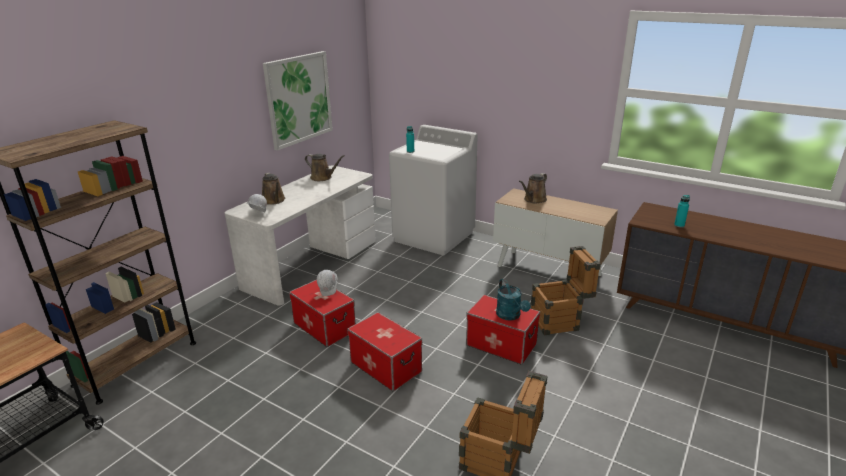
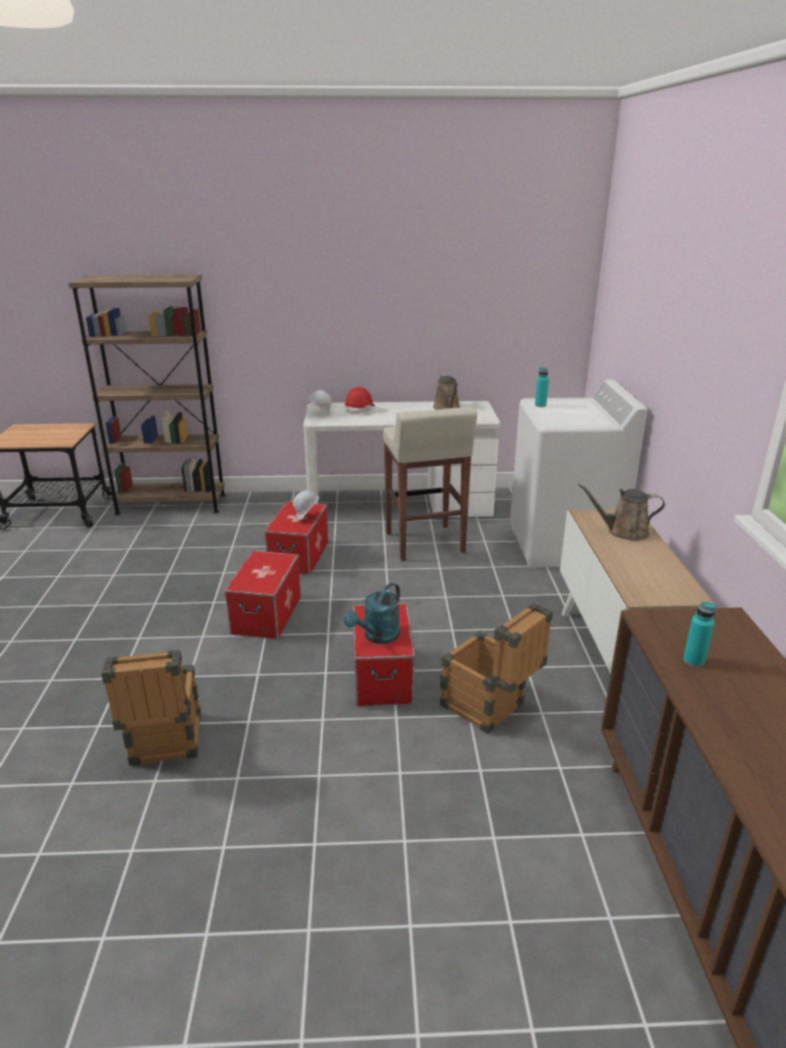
camera: 55 degrees right, 0 degrees up
brown watering can [262,173,285,205] -> red hard hat [345,387,375,415]
picture [263,51,333,151] -> none
none -> beige stool [383,407,477,561]

